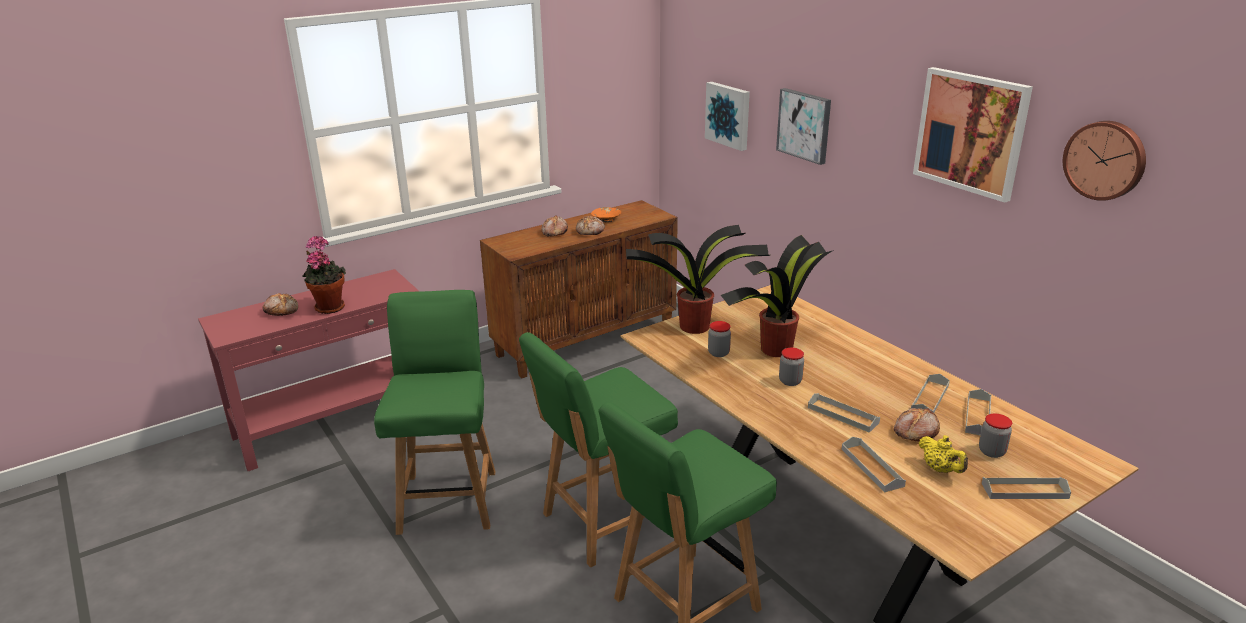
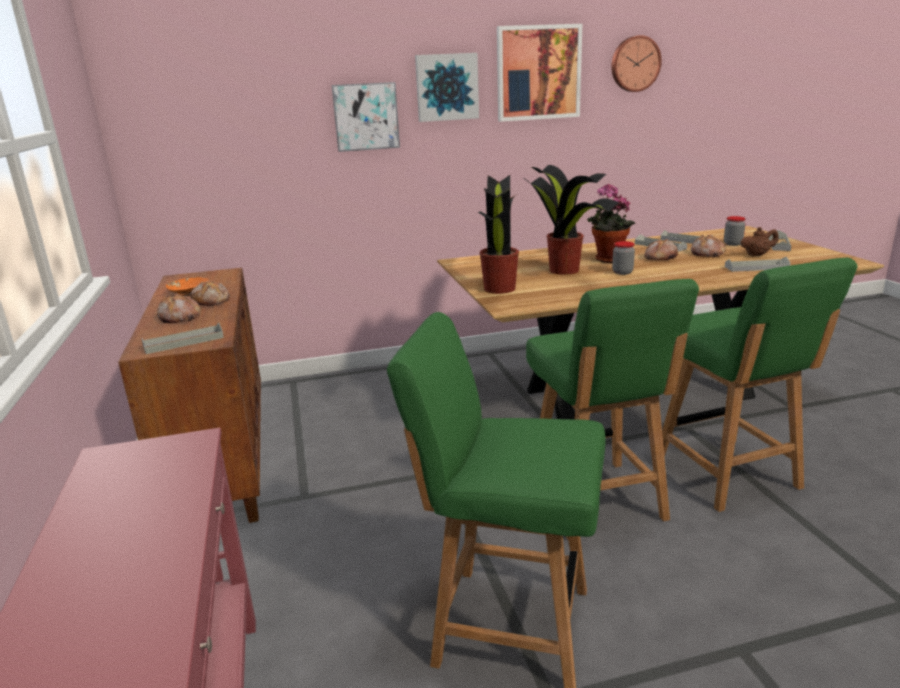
camera: 70 degrees left, 5 degrees down
bread [262,293,298,316] -> bread moved to [644,239,678,260]
potted plant [303,236,346,314] -> potted plant moved to [587,184,635,263]
picture [705,82,750,151] -> picture moved to [415,53,479,122]
jar [708,321,731,357] -> none
grey tray [808,393,880,433] -> grey tray moved to [142,323,224,354]
yellow teapot [919,435,968,473] -> brown teapot [740,227,779,256]

